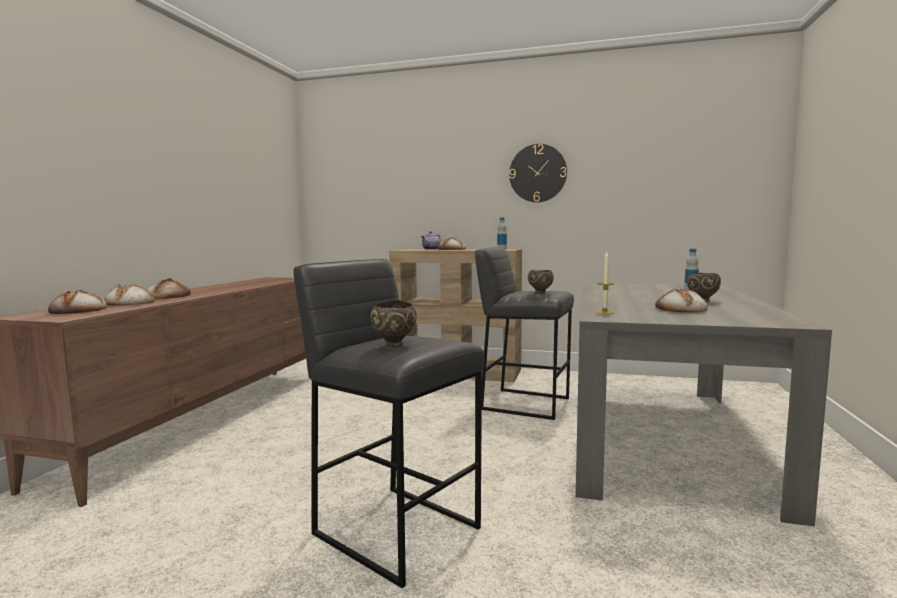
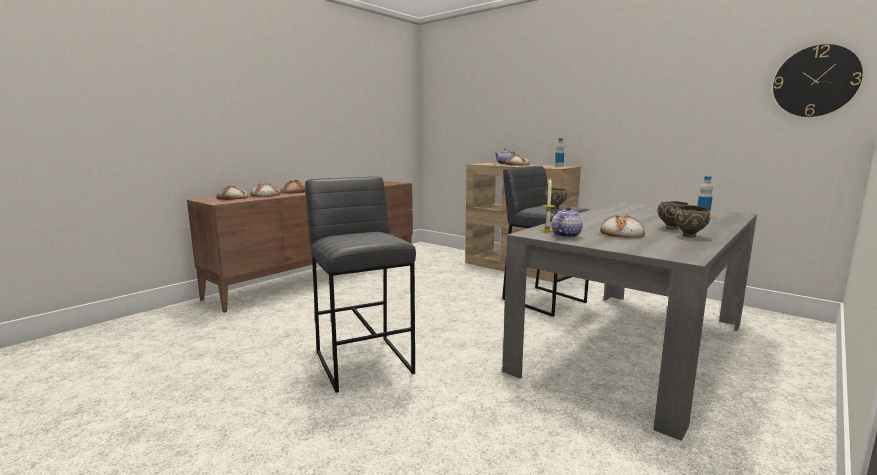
camera: 25 degrees right, 5 degrees up
brown bowl [371,300,417,347] -> brown bowl moved to [674,205,710,238]
wall clock [509,144,567,202] -> wall clock moved to [773,44,863,117]
none -> teapot [551,206,583,238]

